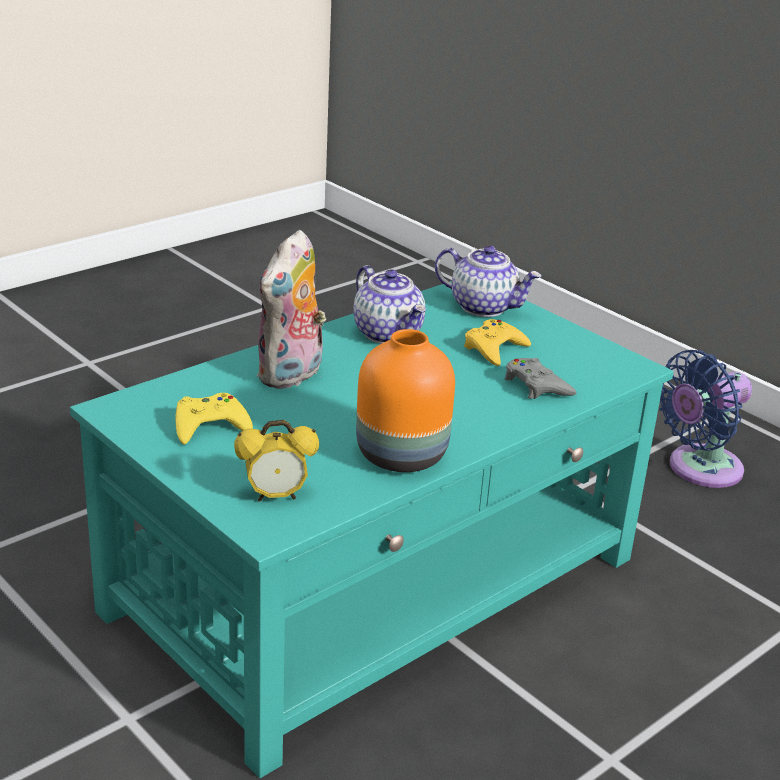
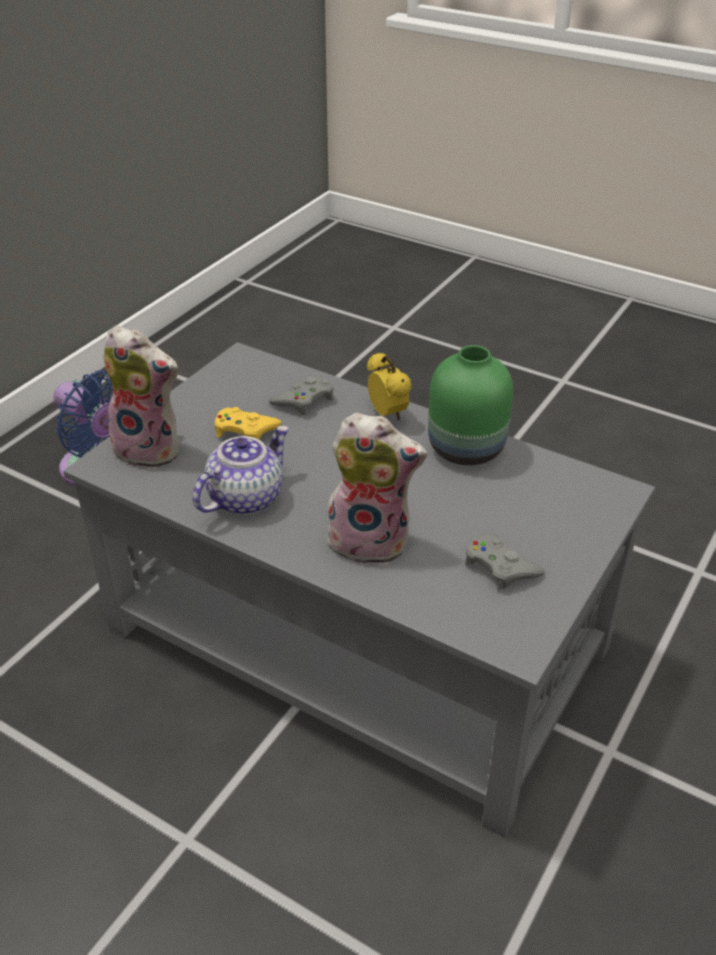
camera: 105 degrees left, 10 degrees up
turquoise coffee table [70,281,674,778] -> grey coffee table [63,342,655,838]
yellow game controller [176,393,253,444] -> grey game controller [465,532,545,590]
alarm clock [234,420,319,502] -> alarm clock moved to [367,352,411,420]
orange vase [356,329,455,472] -> green vase [428,345,513,465]
teapot [435,246,541,317] -> plush toy [103,325,180,469]

